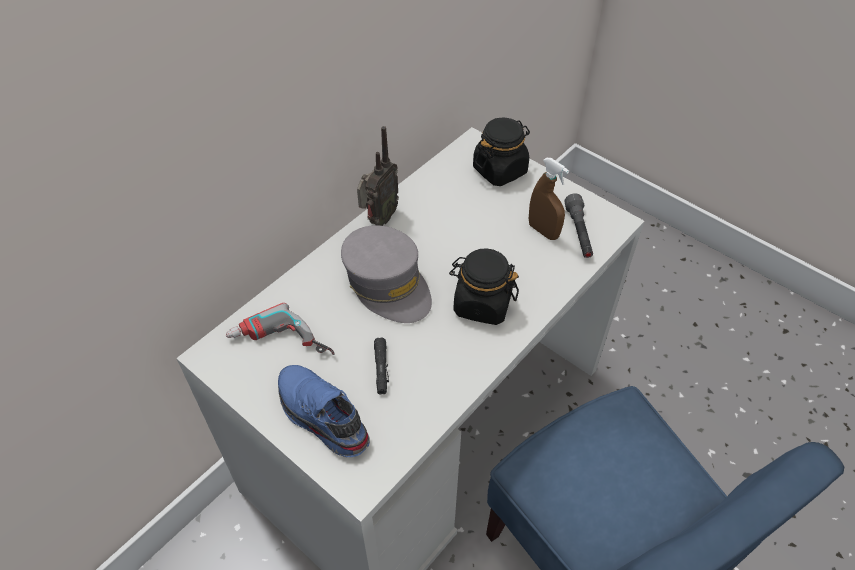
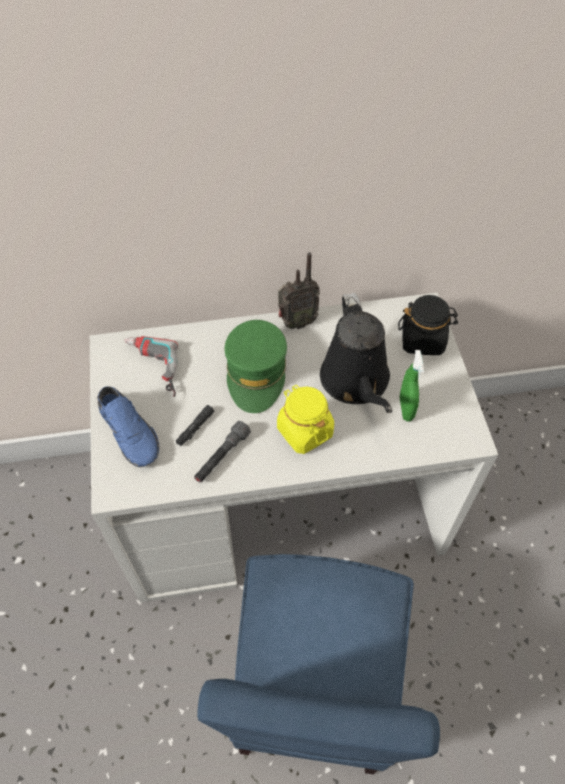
camera: 40 degrees right, 5 degrees up
blue shoe [278,365,370,457] -> blue shoe turned 150 degrees clockwise [98,386,159,468]
grey cap [341,225,432,323] -> green cap [224,320,287,413]
black jar [449,248,519,325] -> yellow jar [277,385,334,454]
brown spray bottle [529,158,569,240] -> green spray bottle [400,350,424,422]
grey flashlight [564,193,593,258] -> grey flashlight moved to [194,421,251,483]
none -> black watering can [320,293,392,413]

